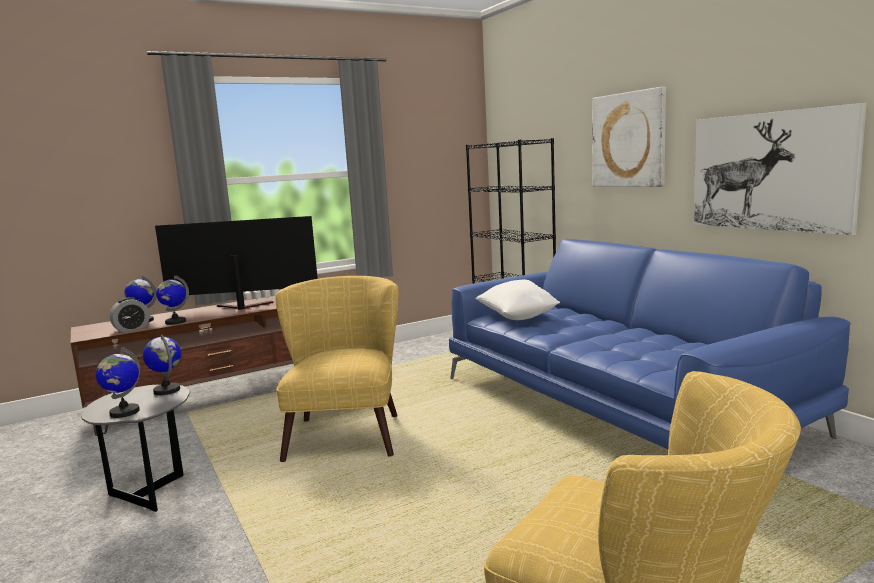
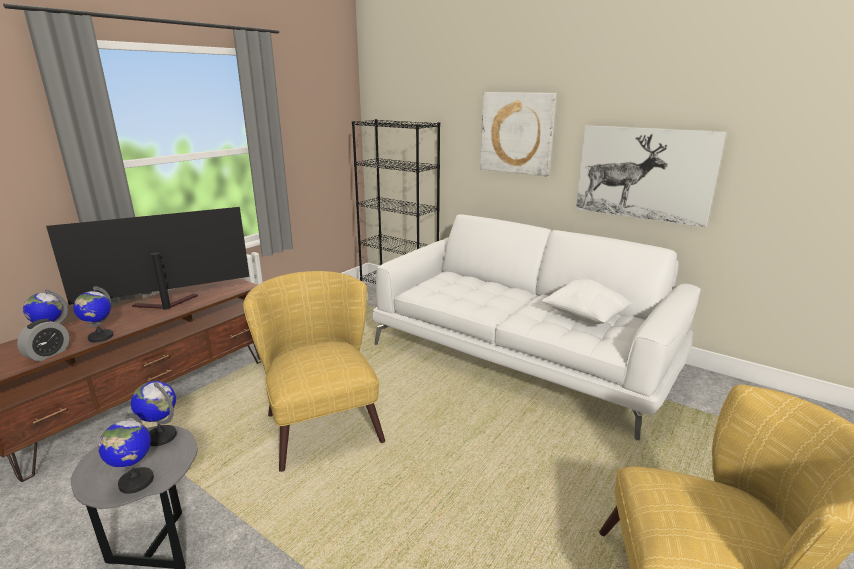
camera: 25 degrees left, 10 degrees up
blue sofa [449,239,851,449] -> white sofa [373,214,701,440]
white pillow [475,280,560,320] -> white pillow moved to [541,279,632,324]

